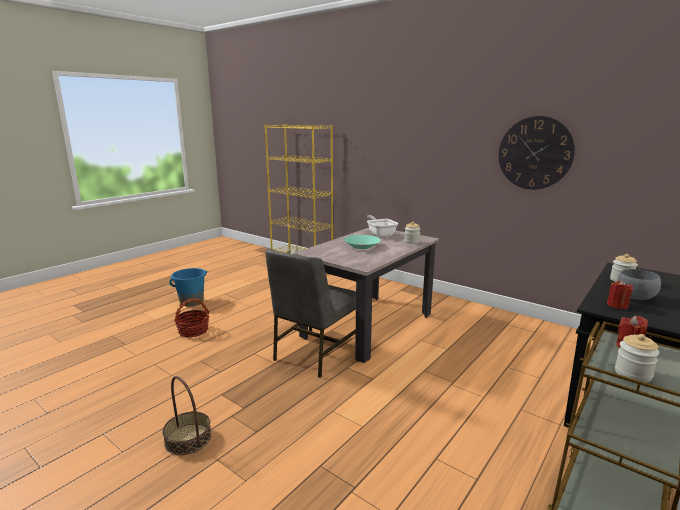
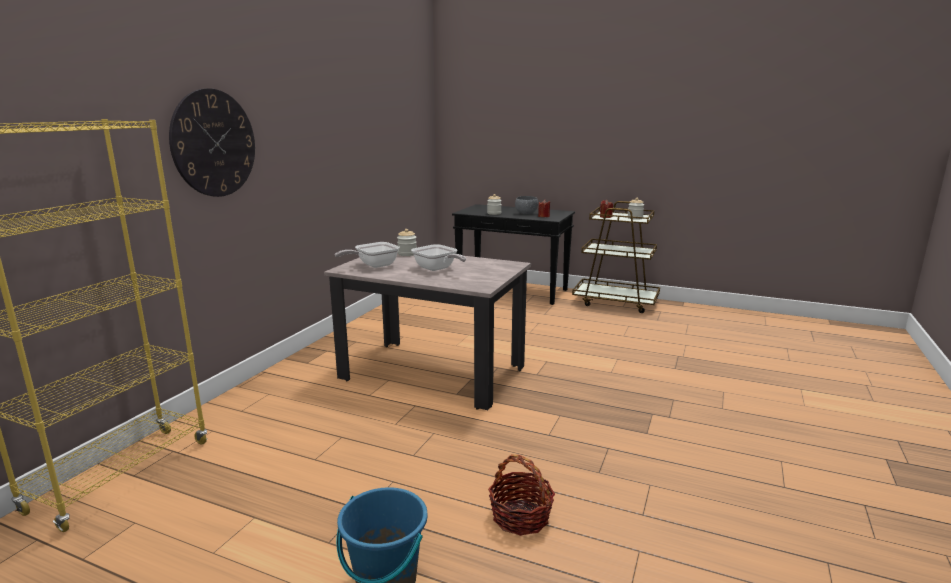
camera: 105 degrees left, 0 degrees up
basket [163,376,212,455] -> none
grey chair [265,249,356,378] -> none
turquoise bowl [344,235,381,249] -> frying pan [411,244,466,271]
wall clock [498,116,575,190] -> wall clock moved to [169,88,255,197]

